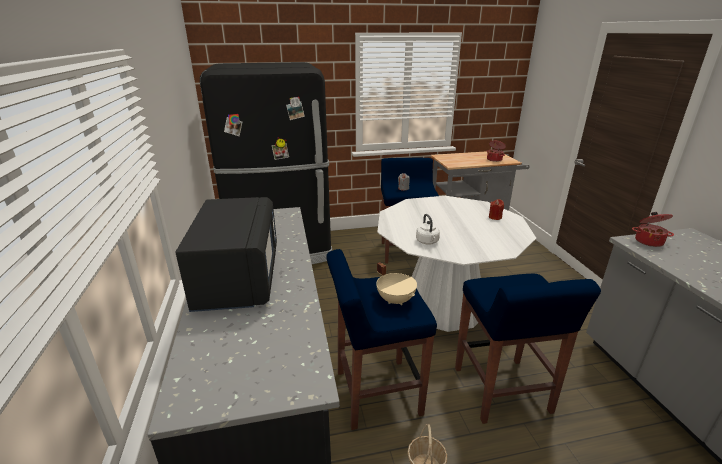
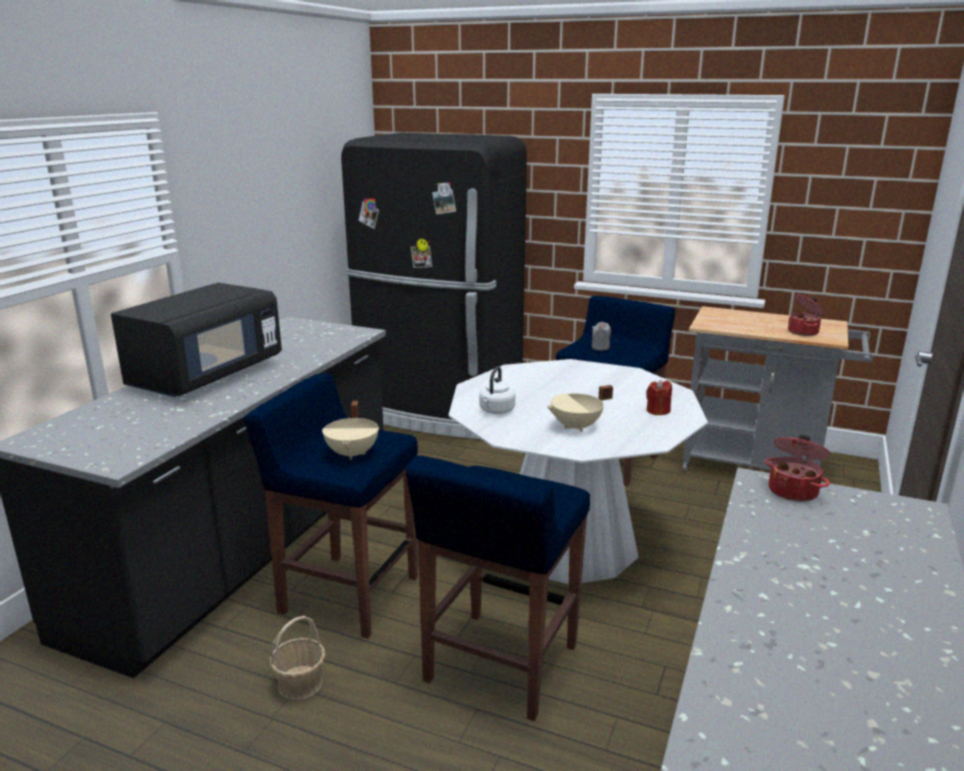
camera: 35 degrees right, 5 degrees down
none -> beige cooking pot [547,385,613,432]

